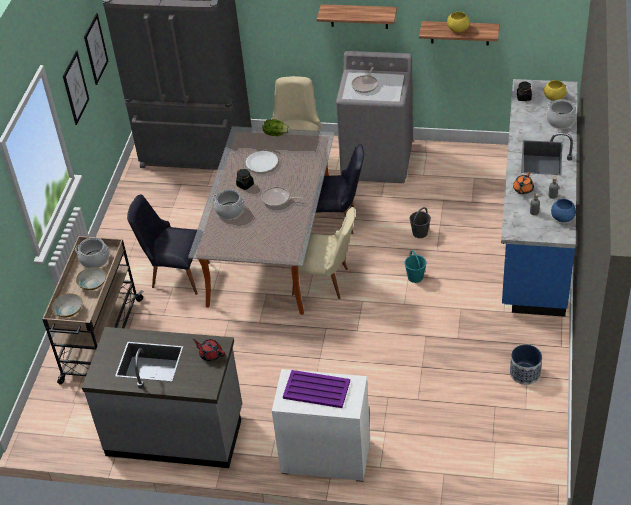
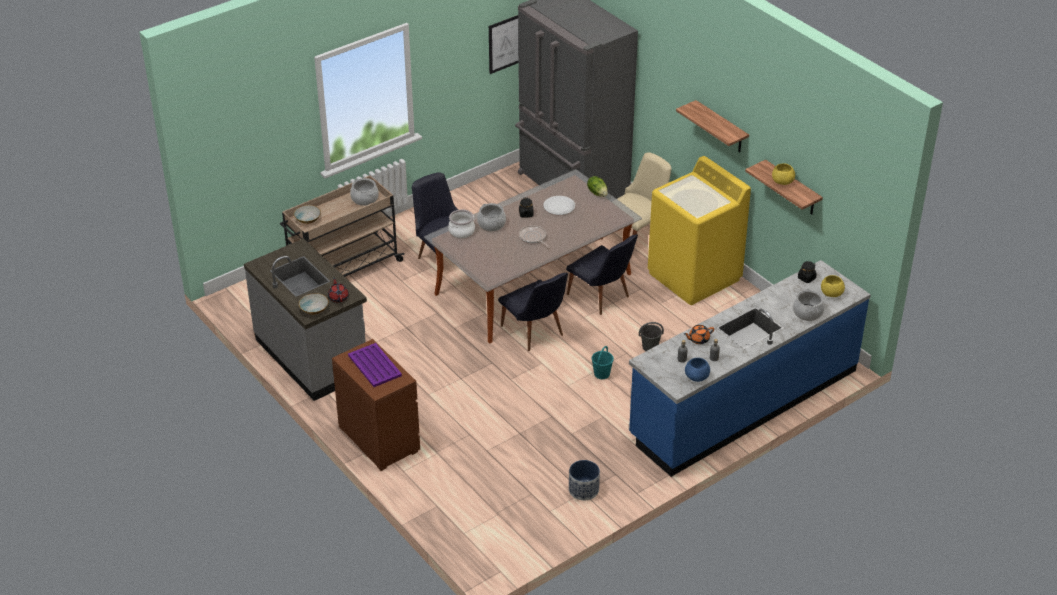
camera: 40 degrees right, 5 degrees down
picture [63,51,89,125] -> none
bowl [76,267,106,290] -> bowl moved to [299,293,329,315]
white dresser [272,369,370,482] -> brown dresser [332,339,420,471]
beige chair [291,207,355,299] -> black chair [498,273,568,351]
grey washing machine [336,51,413,183] -> yellow washing machine [648,156,751,305]
frying pan [351,67,378,93] -> none
none -> cooking pot [448,209,475,238]

